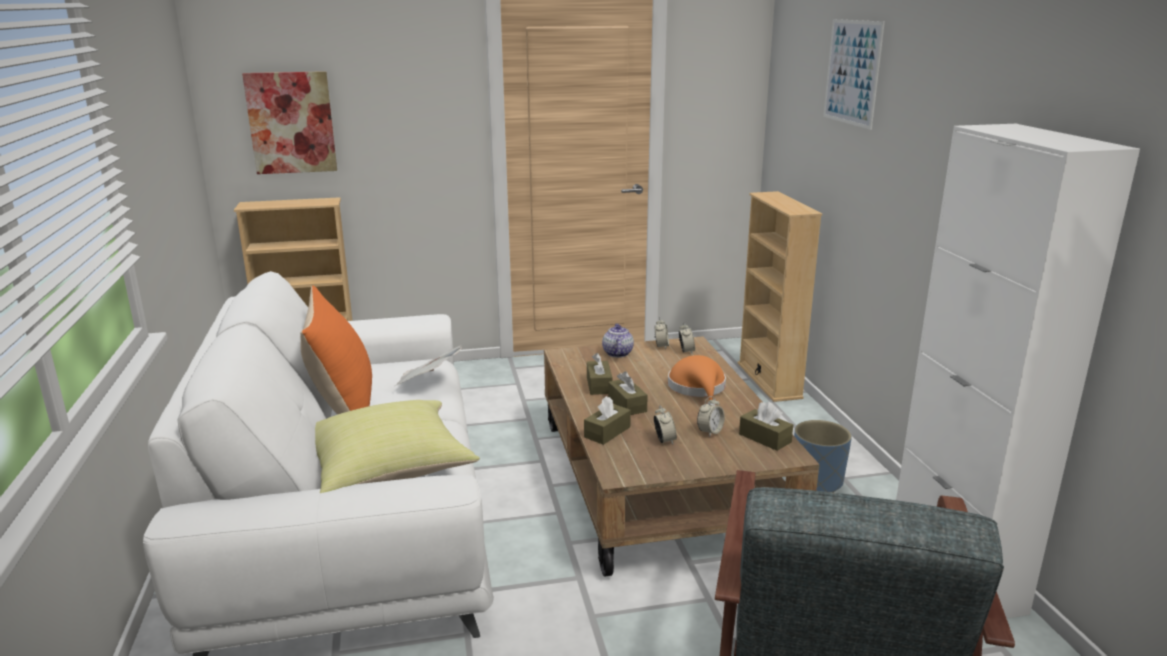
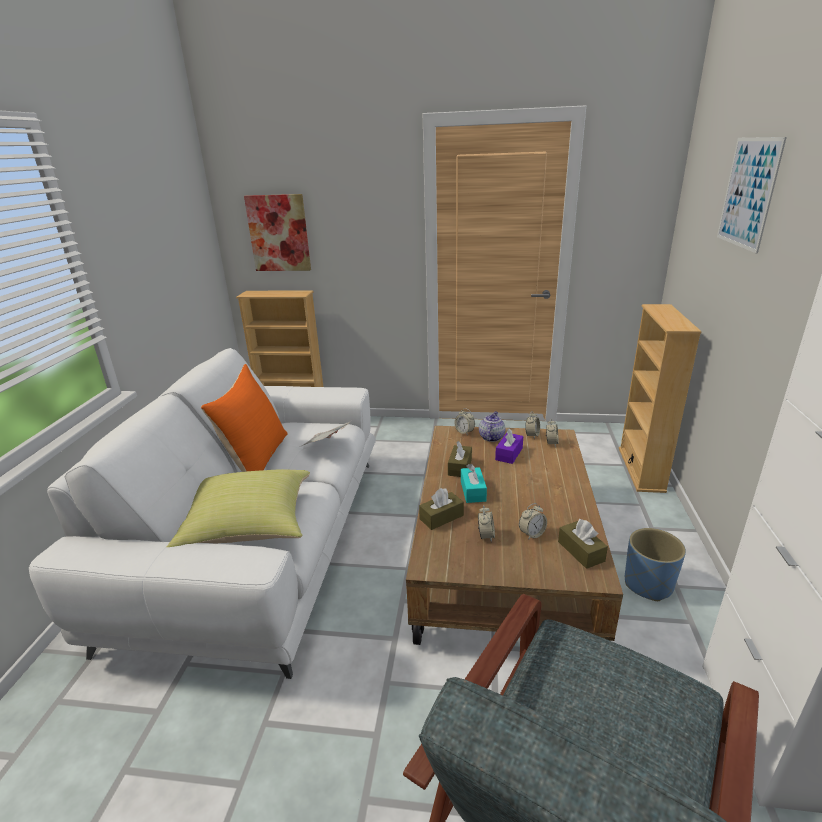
camera: 20 degrees right, 5 degrees up
brown tissue box [608,371,648,415] -> turquoise tissue box [461,464,487,503]
orange hat [668,355,726,406] -> none
none -> alarm clock [455,408,475,436]
none -> purple tissue box [495,429,523,464]

